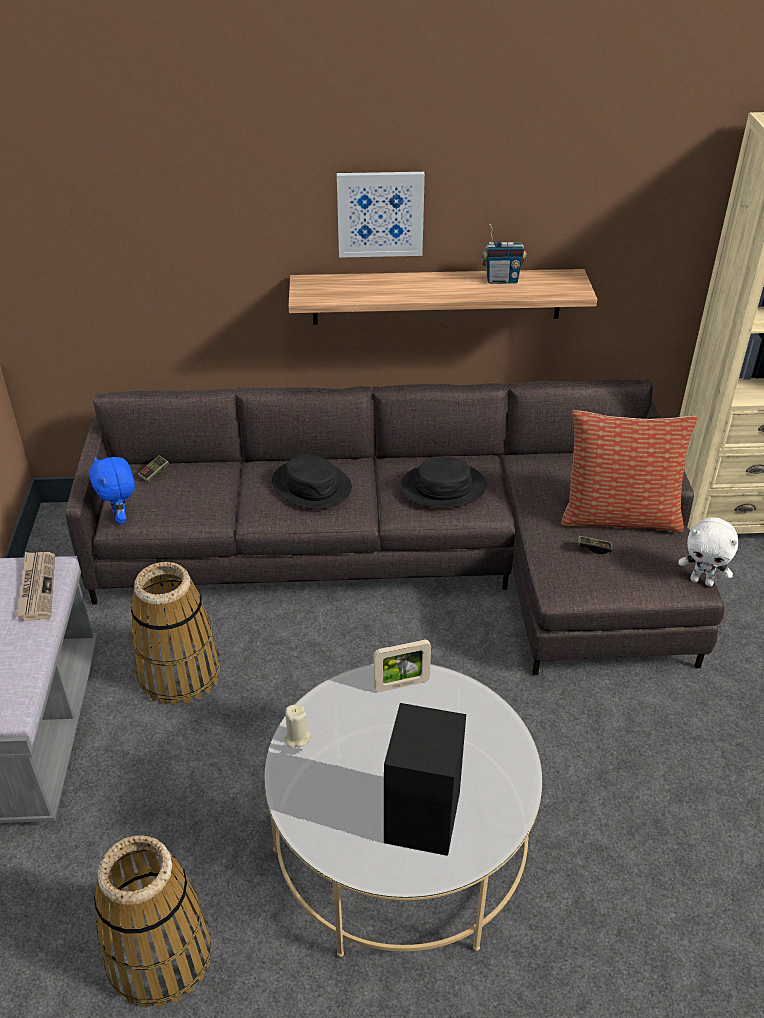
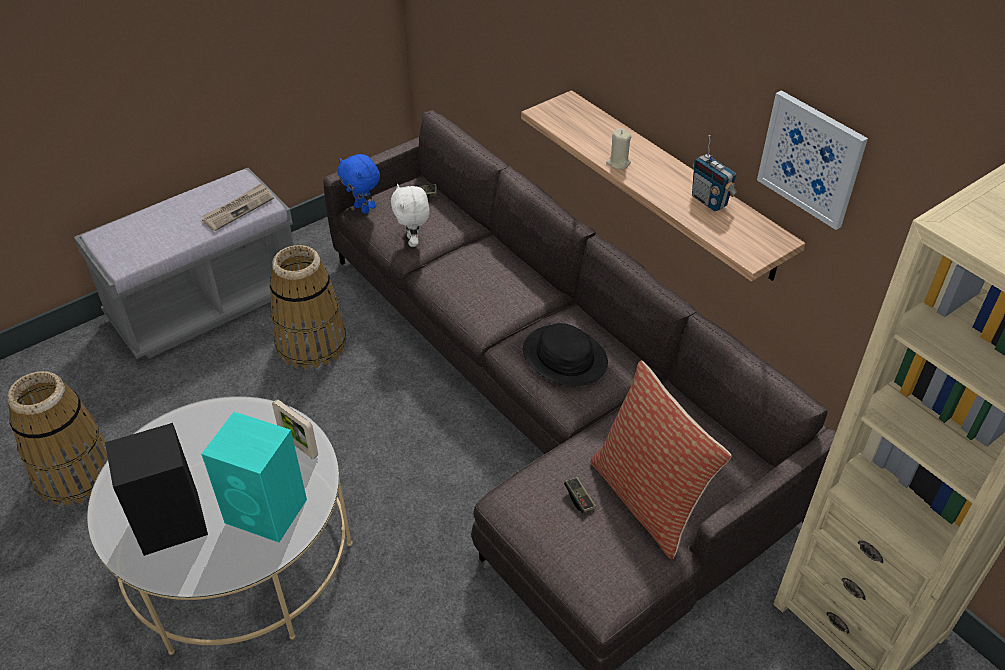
camera: 55 degrees right, 5 degrees up
blue plush toy [89,456,135,524] -> blue plush toy turned 75 degrees counterclockwise [337,154,380,214]
black hat [272,454,352,509] -> none
beige candle [284,705,311,748] -> beige candle moved to [606,128,632,169]
picture [337,172,425,258] -> picture moved to [757,90,868,230]
white plush toy [678,517,738,586] -> white plush toy moved to [391,184,430,247]
none -> turquoise speaker [201,412,307,542]

